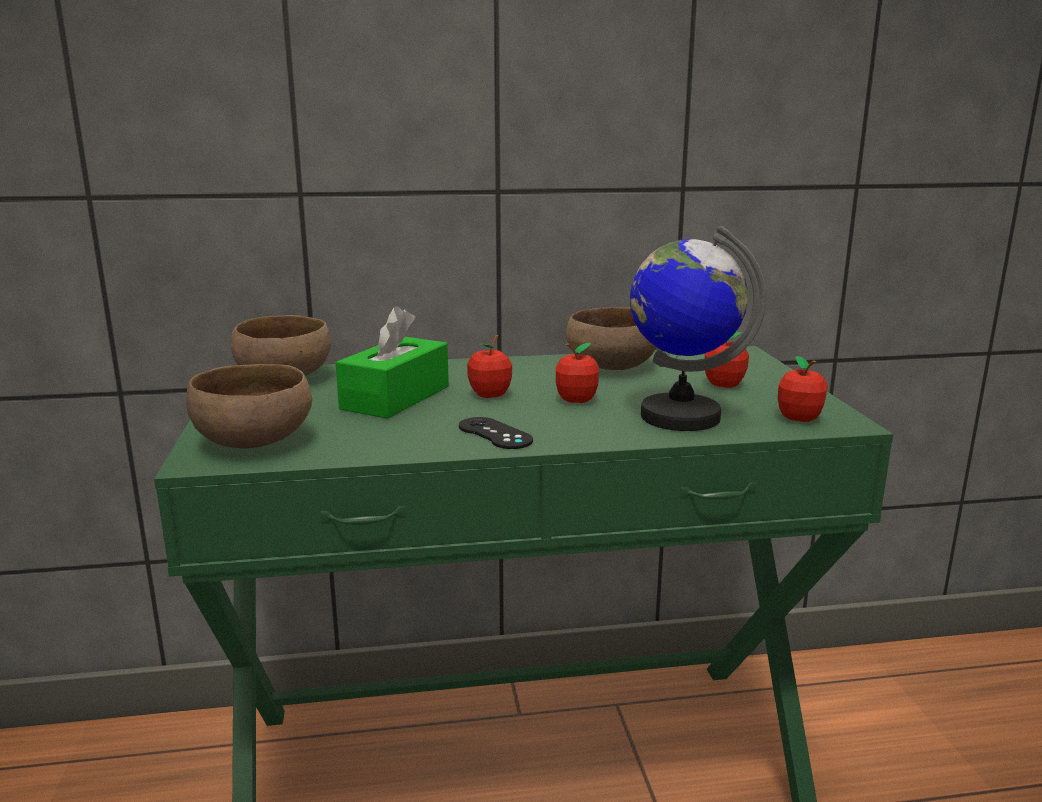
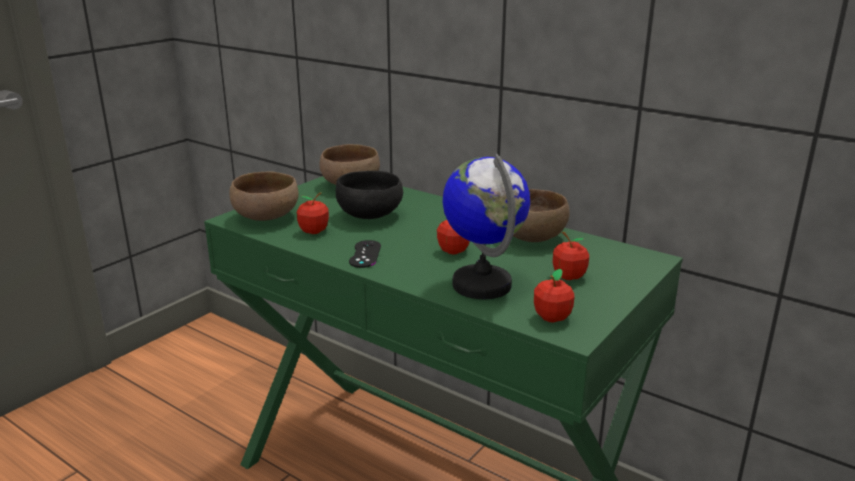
camera: 45 degrees right, 5 degrees up
green tissue box [336,306,449,419] -> black bowl [336,171,403,219]
apple [467,335,512,398] -> apple moved to [297,192,329,234]

